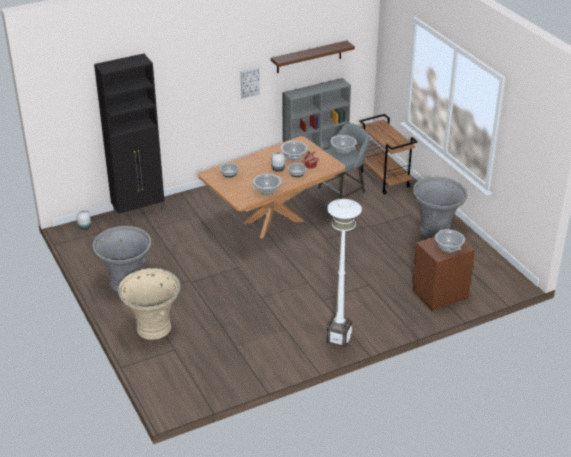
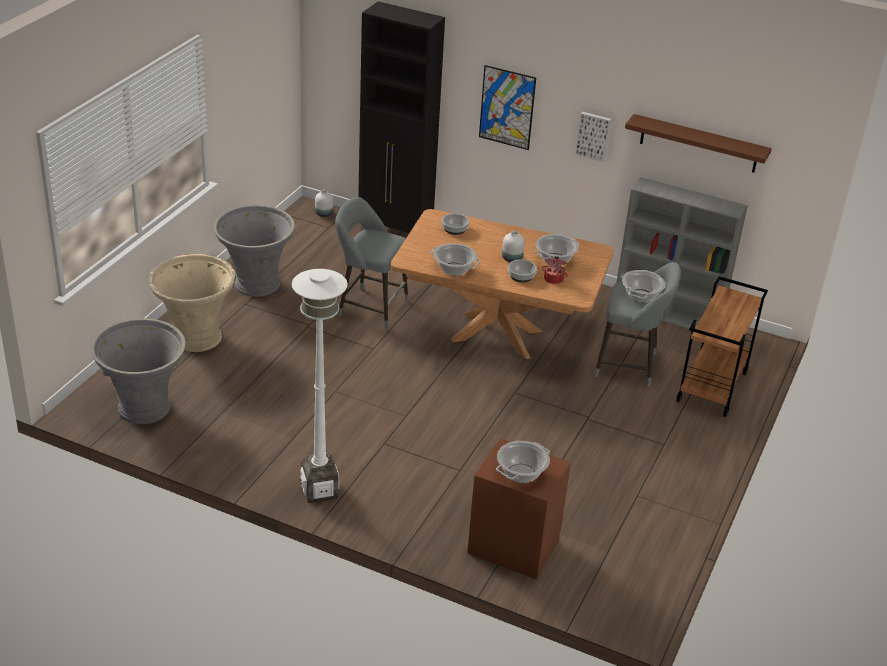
camera: 50 degrees right, 0 degrees up
grey planter [413,177,467,238] -> grey planter moved to [91,318,186,424]
none -> grey stool [335,197,408,329]
none -> picture [479,65,536,150]

